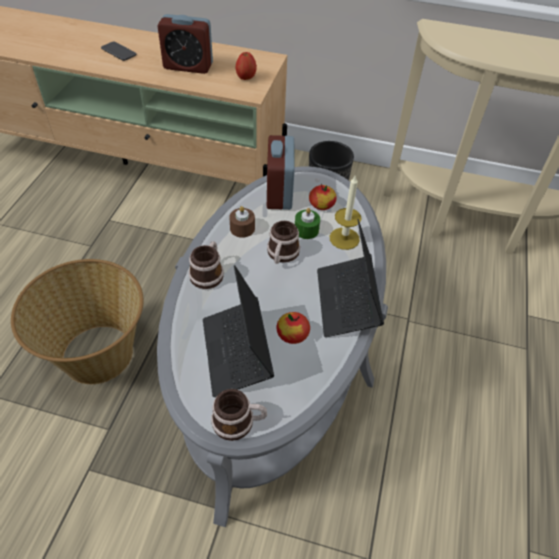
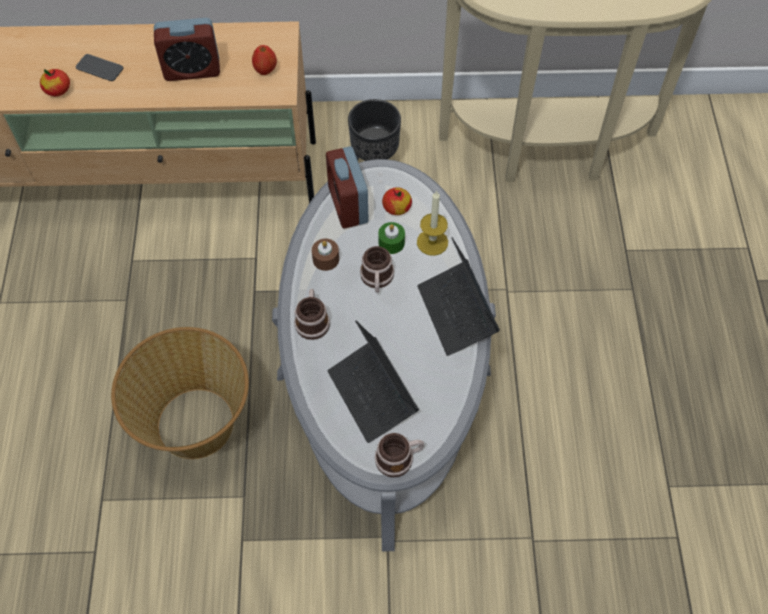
camera: 15 degrees left, 10 degrees up
apple [276,312,310,344] -> apple moved to [40,69,70,96]

